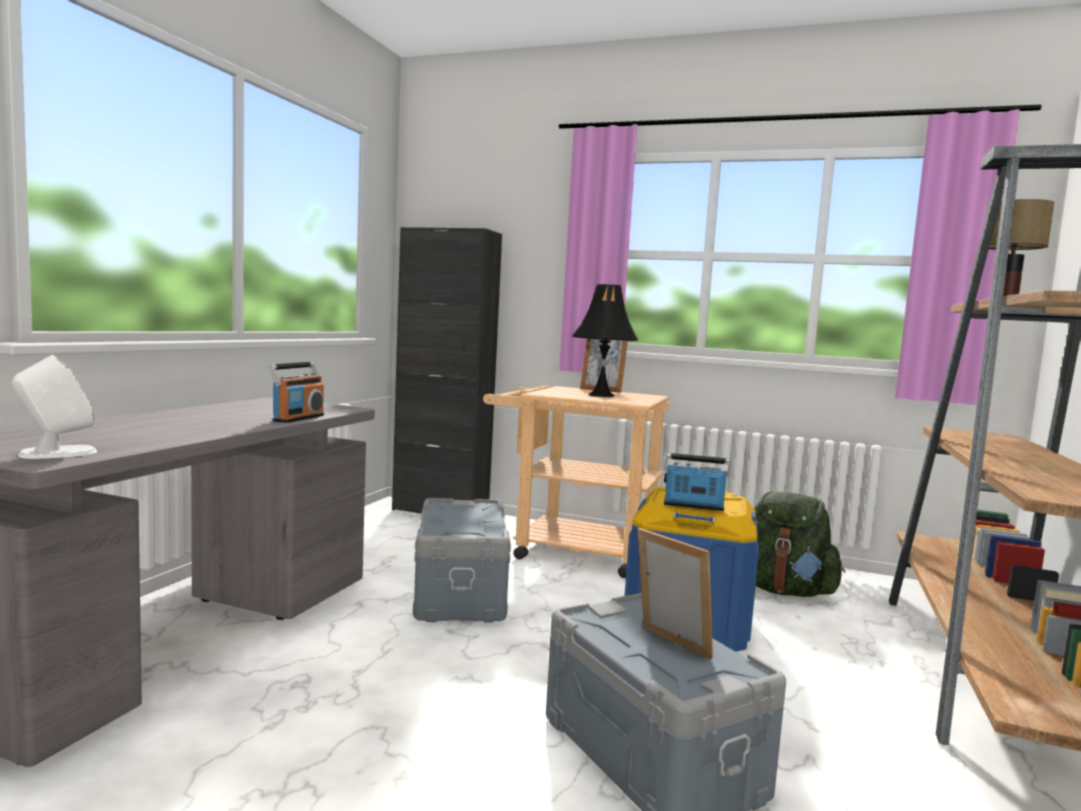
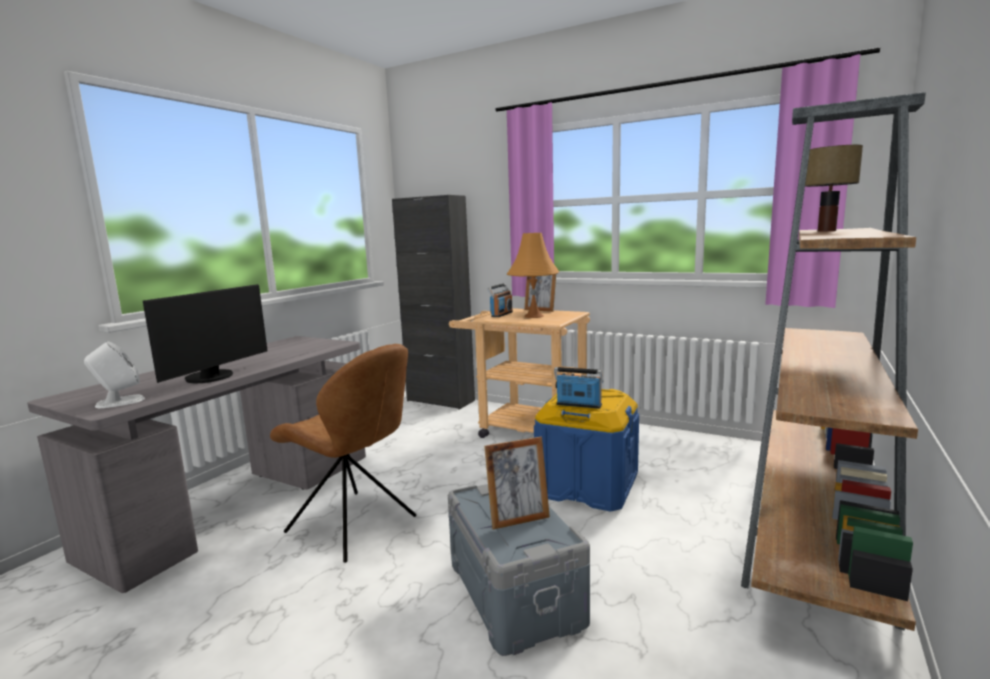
camera: 10 degrees right, 5 degrees up
radio [268,362,324,423] -> radio moved to [488,283,513,317]
grey storage box [413,498,511,622] -> none
black table lamp [572,284,638,397] -> orange table lamp [507,233,559,318]
picture frame [638,528,713,659] -> picture frame turned 105 degrees clockwise [484,437,550,529]
green backpack [754,491,845,597] -> none
none -> monitor [143,284,268,383]
none -> brown chair [270,344,416,563]

